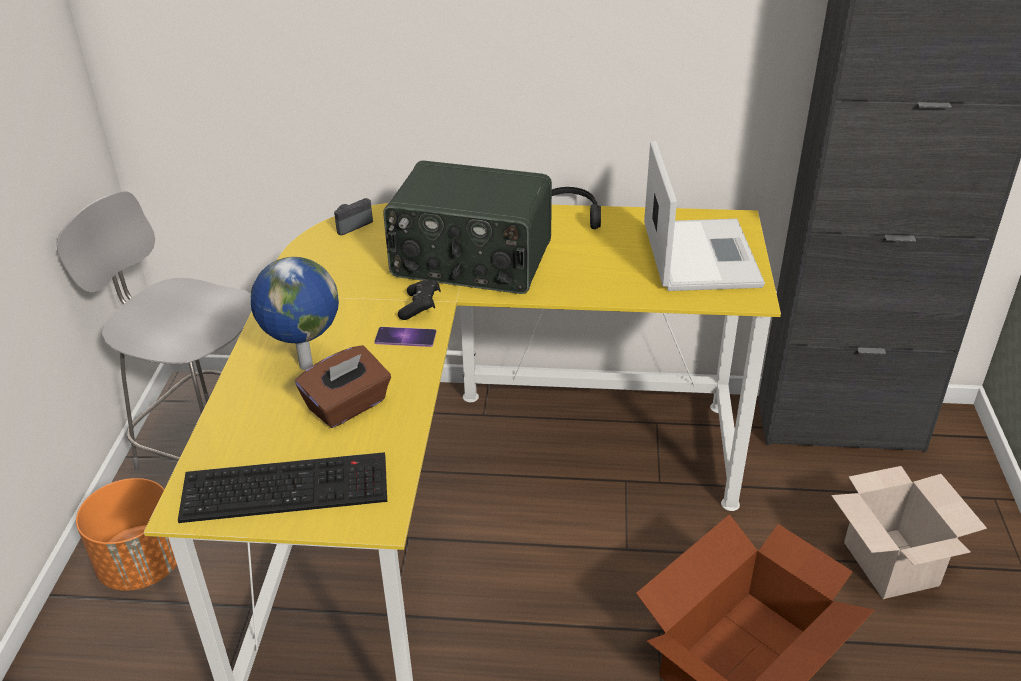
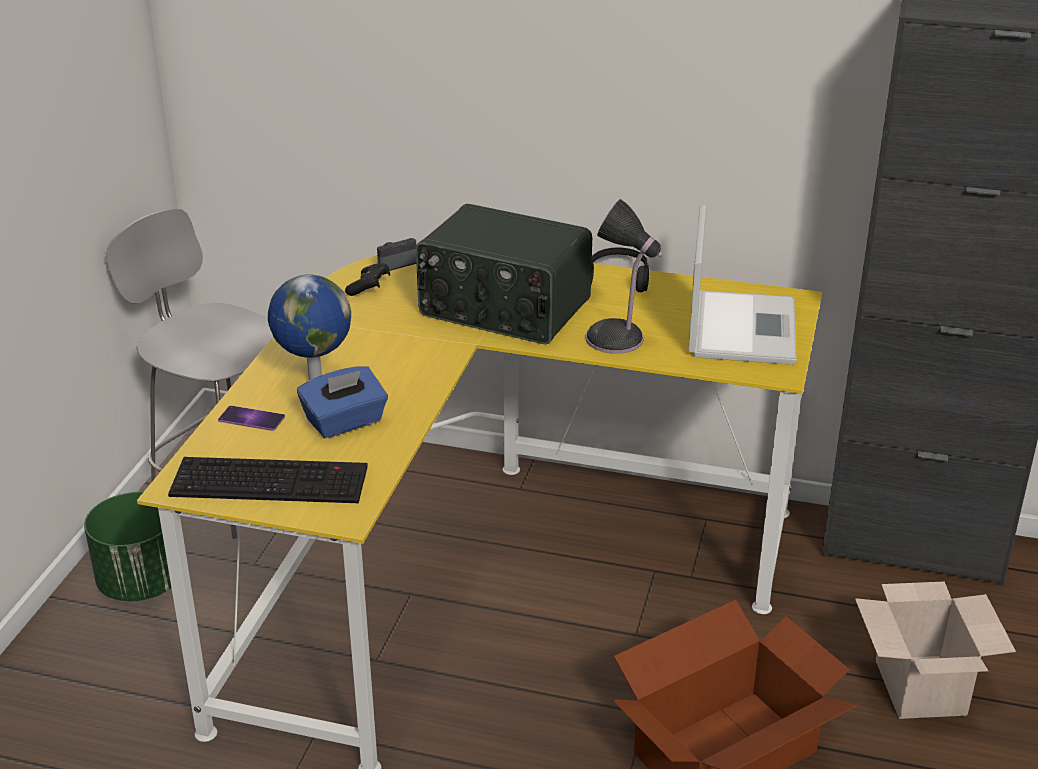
camera: 10 degrees right, 5 degrees down
orange planter [76,478,177,591] -> green planter [84,492,171,601]
brown tissue box [295,345,391,428] -> blue tissue box [297,367,388,438]
phone [374,327,436,347] -> phone moved to [218,406,285,431]
black game controller [398,280,441,320] -> black game controller moved to [345,263,390,296]
none -> table lamp [586,199,662,354]

